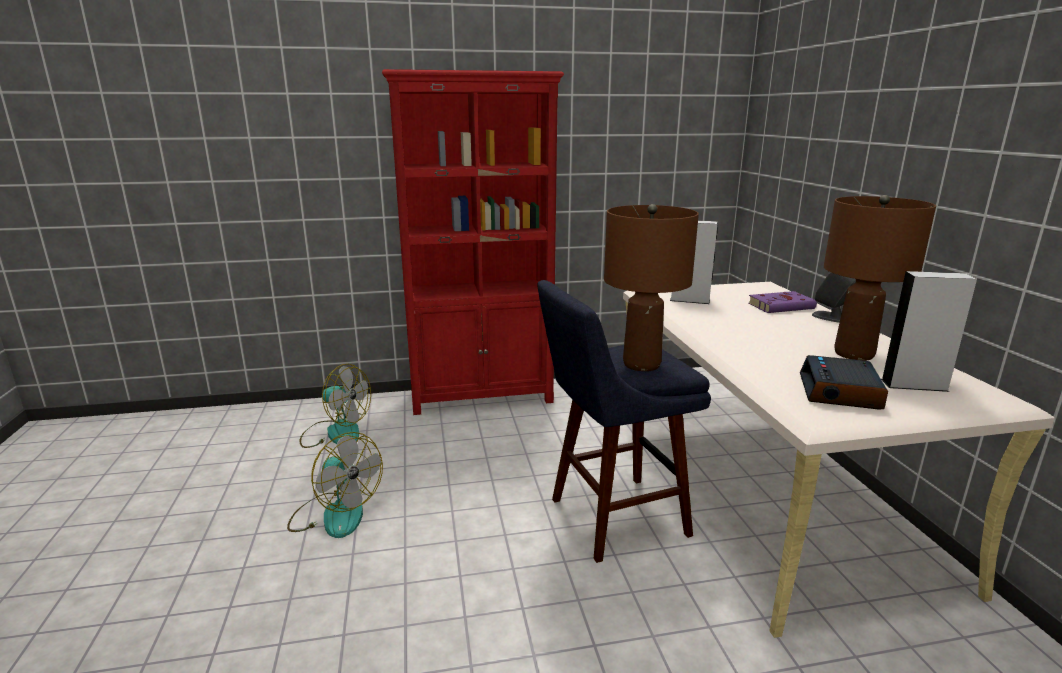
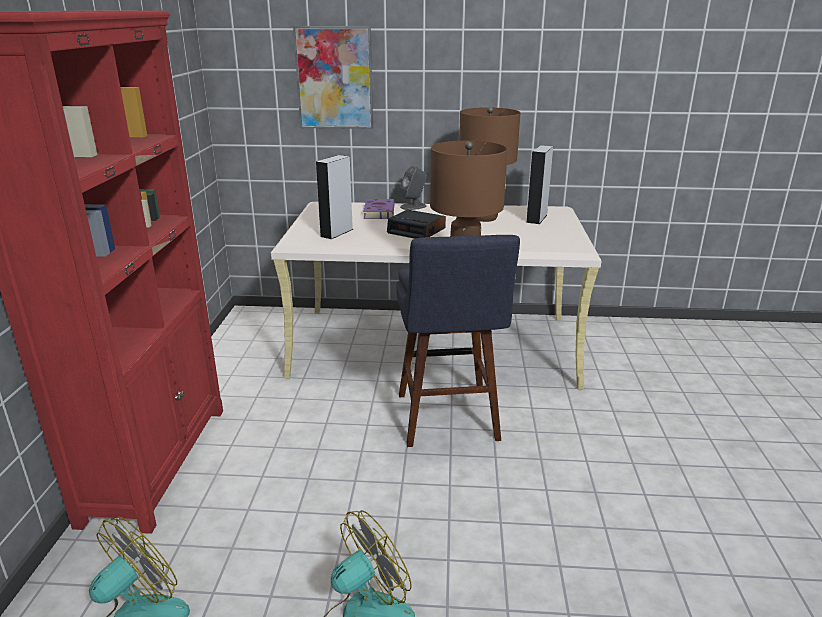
camera: 75 degrees left, 5 degrees up
alarm clock [800,355,888,410] -> alarm clock moved to [387,210,446,239]
none -> picture [293,26,373,129]

